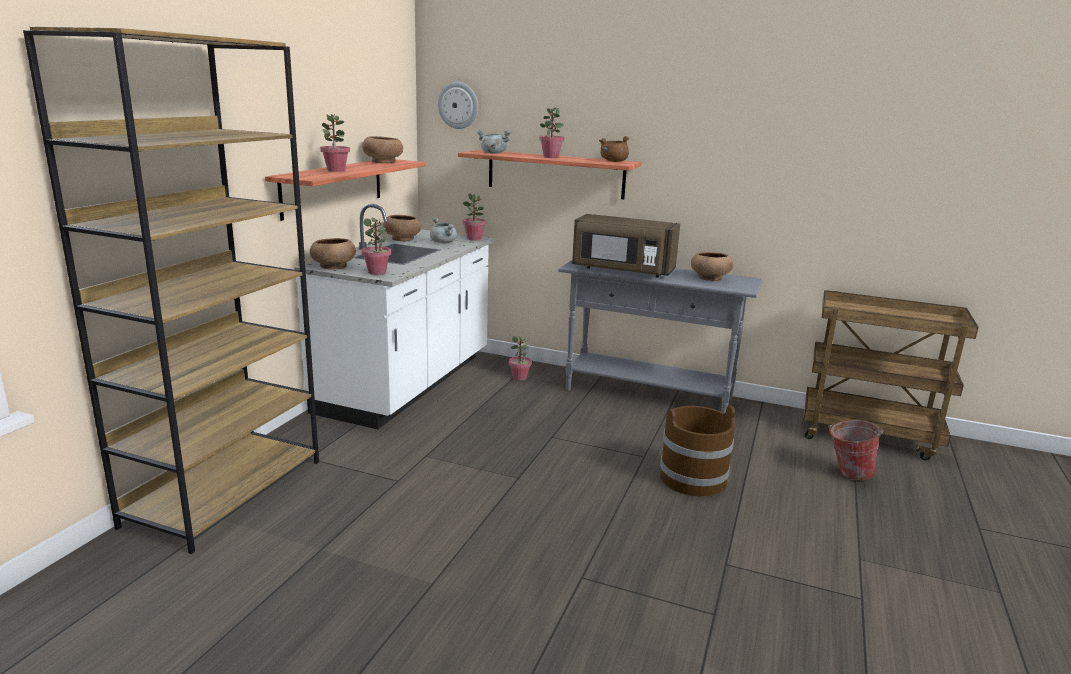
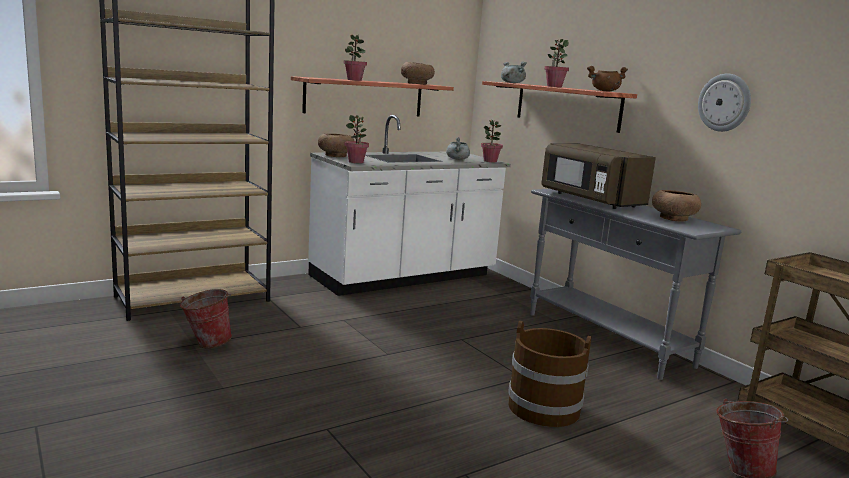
camera: 35 degrees right, 5 degrees down
brown bowl [383,215,421,241] -> none
wall clock [438,82,478,129] -> wall clock moved to [698,74,751,132]
potted plant [509,336,532,381] -> none
none -> bucket [180,289,232,348]

